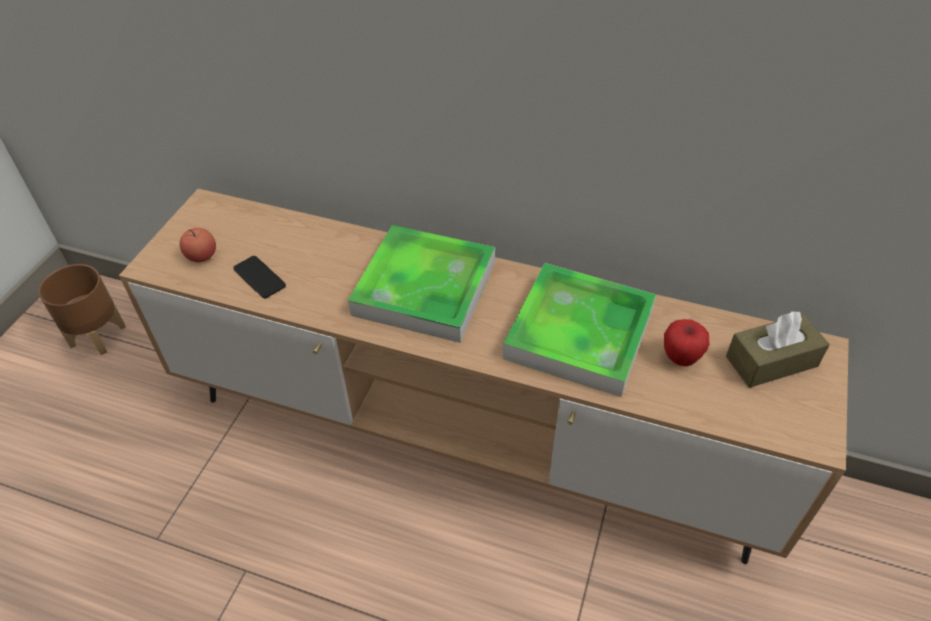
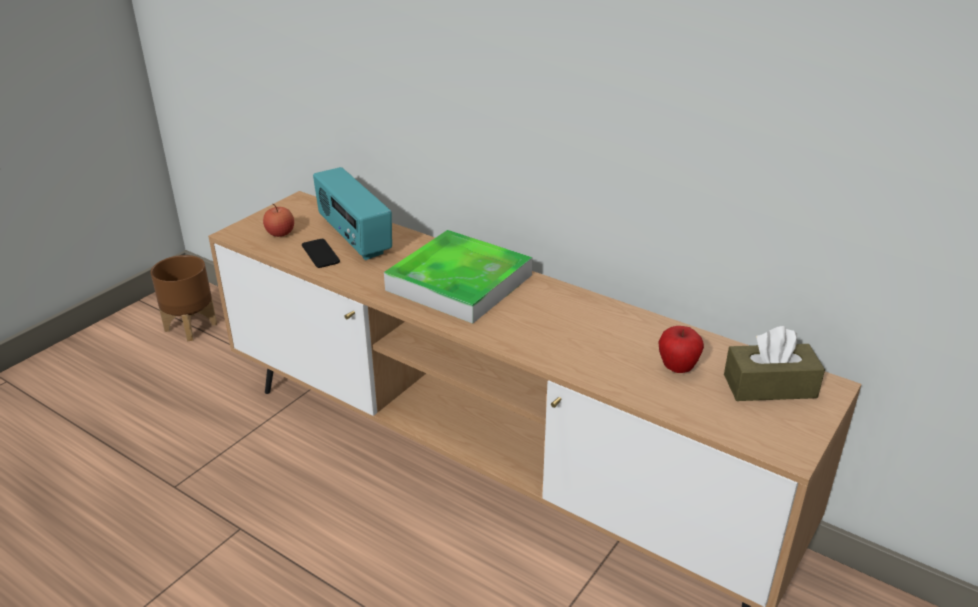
camera: 15 degrees right, 15 degrees down
tray [503,263,656,397] -> none
none -> radio [313,167,392,260]

